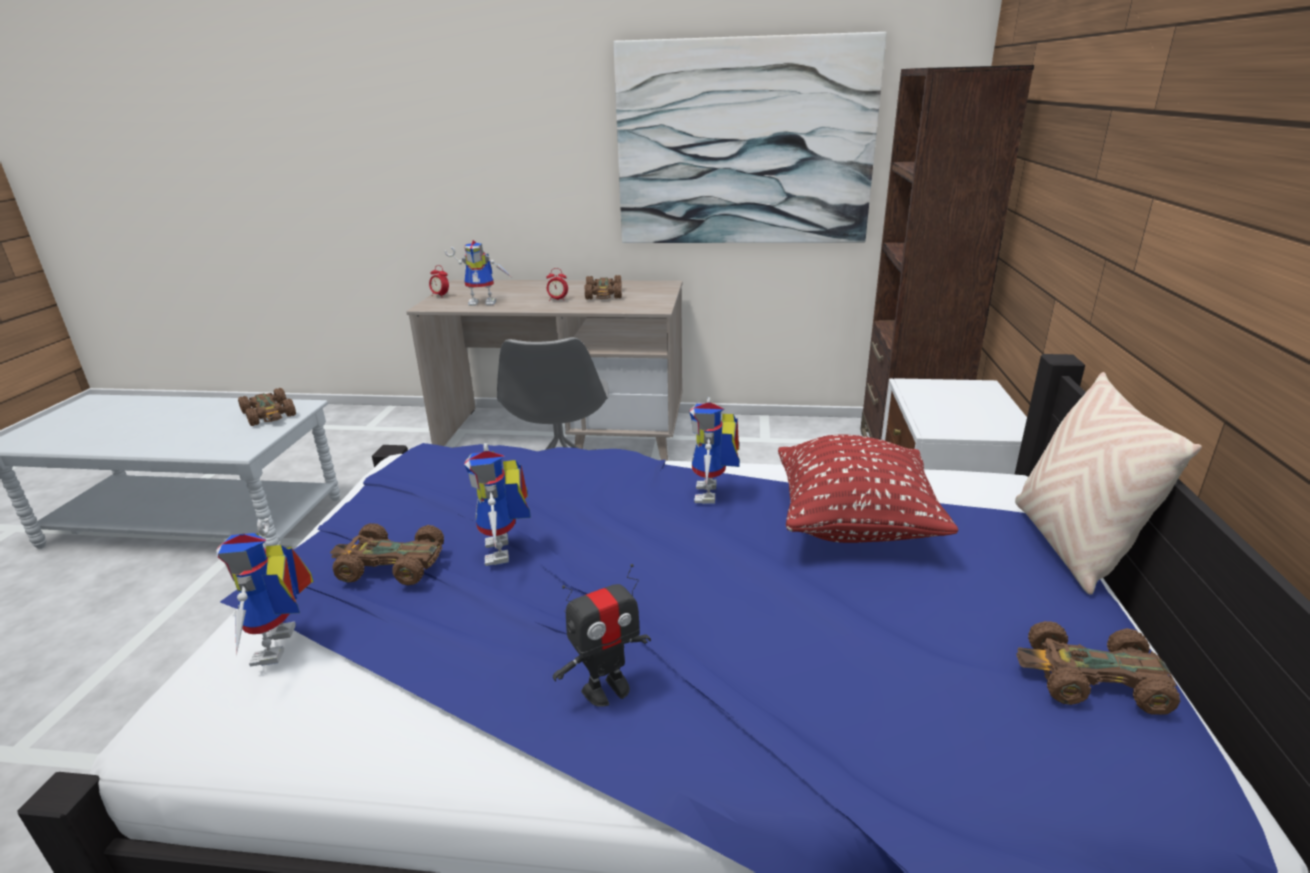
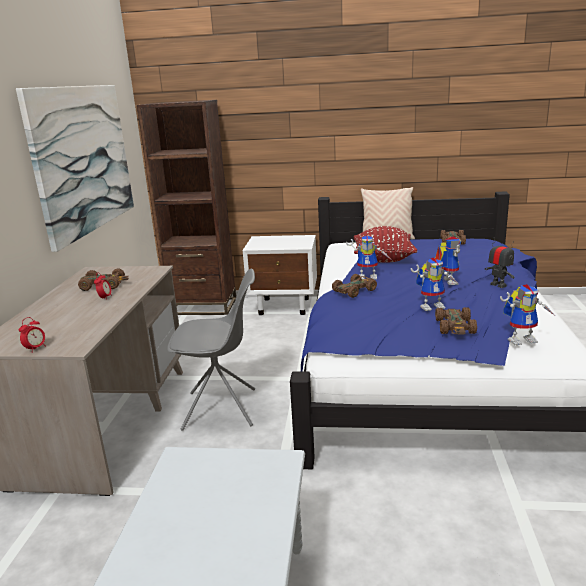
camera: 90 degrees left, 5 degrees down
brown toy car [238,388,296,426] -> brown toy car moved to [332,274,377,298]
toy robot [444,240,511,306] -> toy robot moved to [435,236,461,285]

